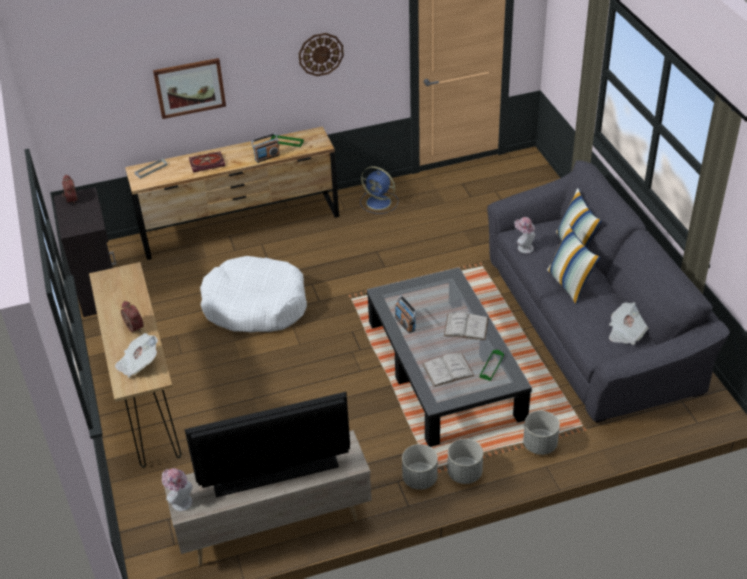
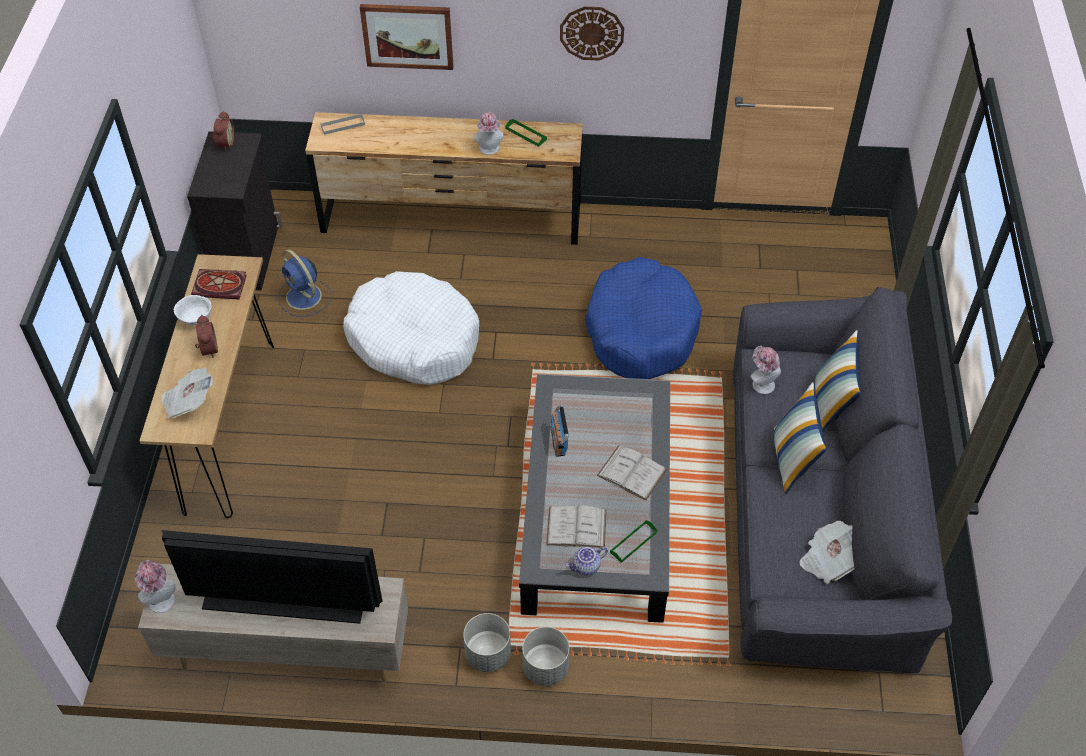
camera: 20 degrees right, 10 degrees up
book [189,151,225,172] -> book moved to [191,269,247,300]
radio [251,133,280,163] -> hat [474,112,503,155]
blue fan [360,166,398,214] -> blue fan moved to [278,249,332,317]
grey planter [523,411,560,455] -> none
none -> white bowl [174,295,212,325]
none -> teapot [566,547,608,575]
none -> blue dog bed [585,257,702,379]

